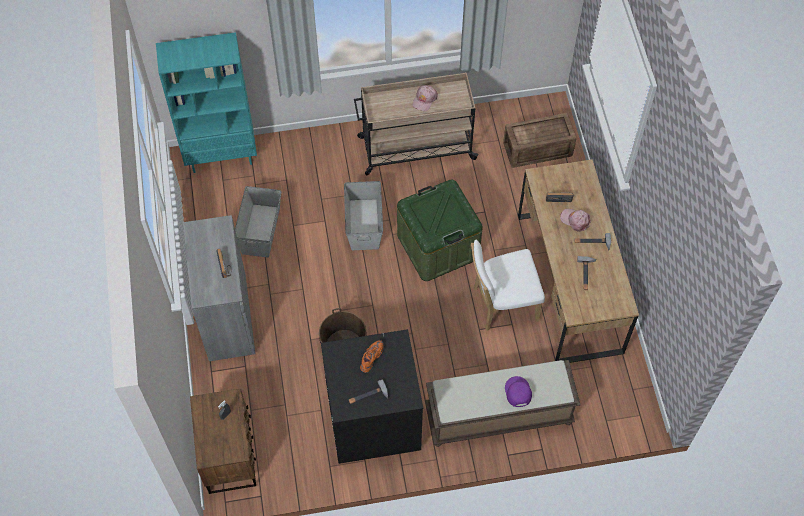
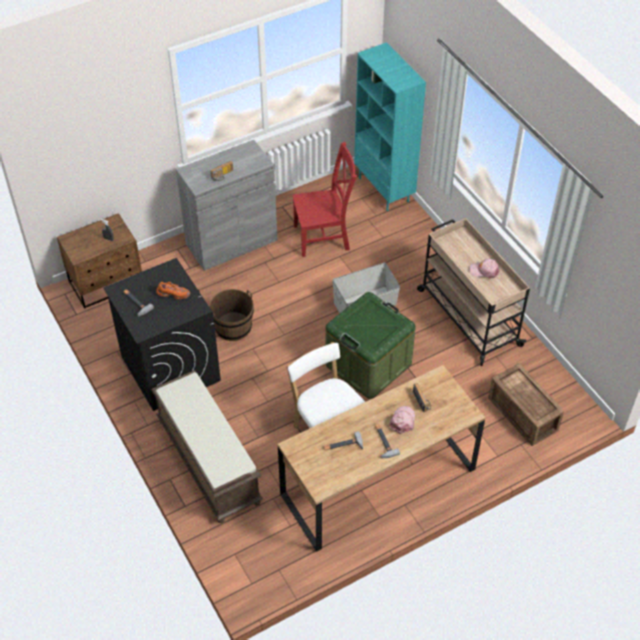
camera: 70 degrees right, 10 degrees down
grey storage box [235,186,281,258] -> red chair [293,142,357,257]
purple cap [505,376,532,407] -> none

